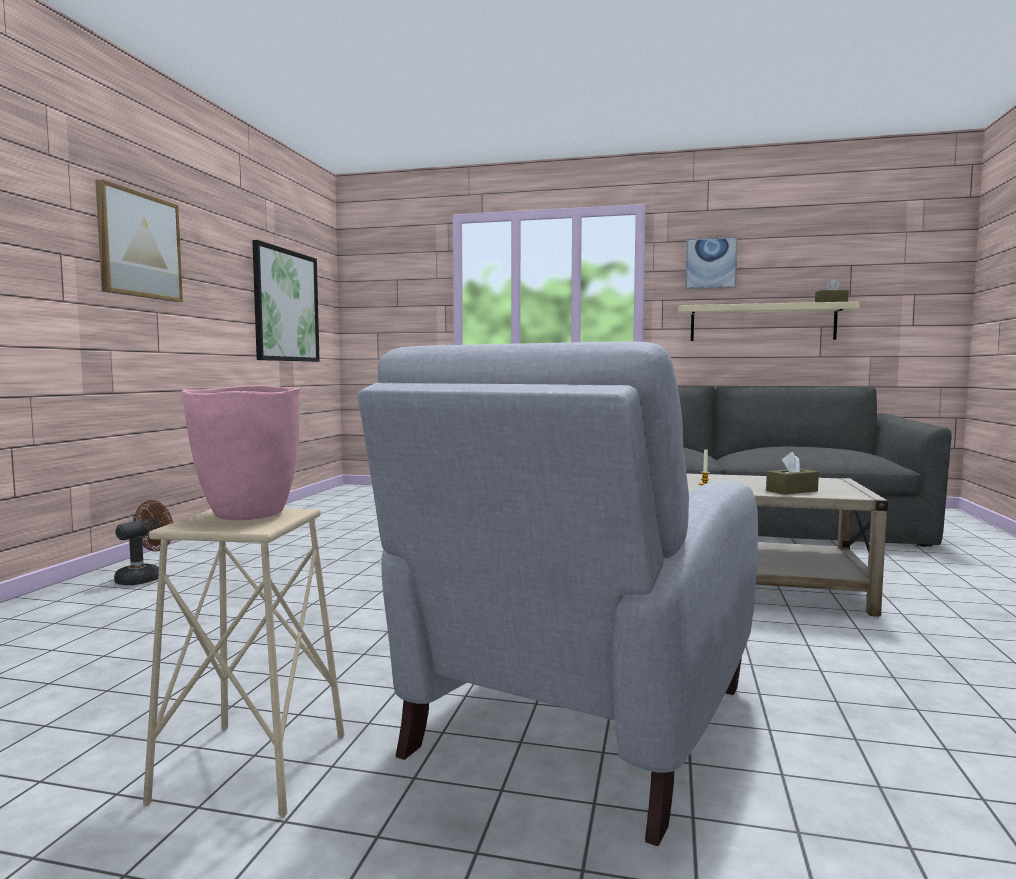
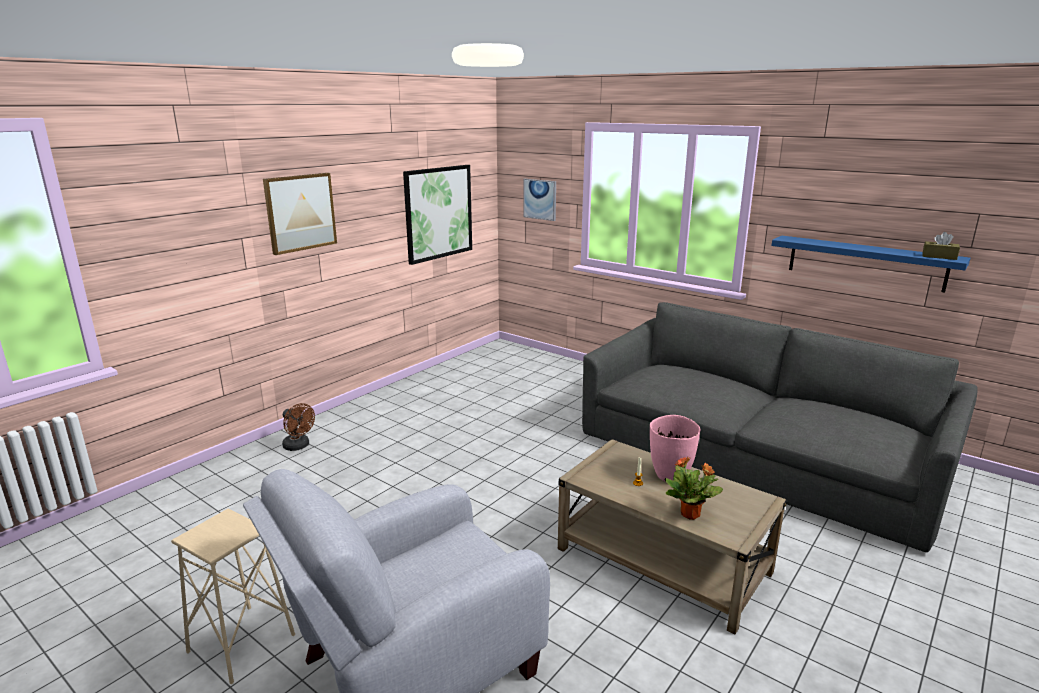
camera: 25 degrees right, 15 degrees up
brown fan [114,500,173,585] -> brown fan turned 75 degrees clockwise [282,403,315,451]
pink vase [182,385,300,520] -> pink vase moved to [650,415,700,482]
beige shelf [679,301,860,341] -> blue shelf [771,236,970,292]
picture [685,237,738,289] -> picture moved to [523,179,556,221]
brown tissue box [766,452,819,495] -> potted plant [665,457,723,520]

